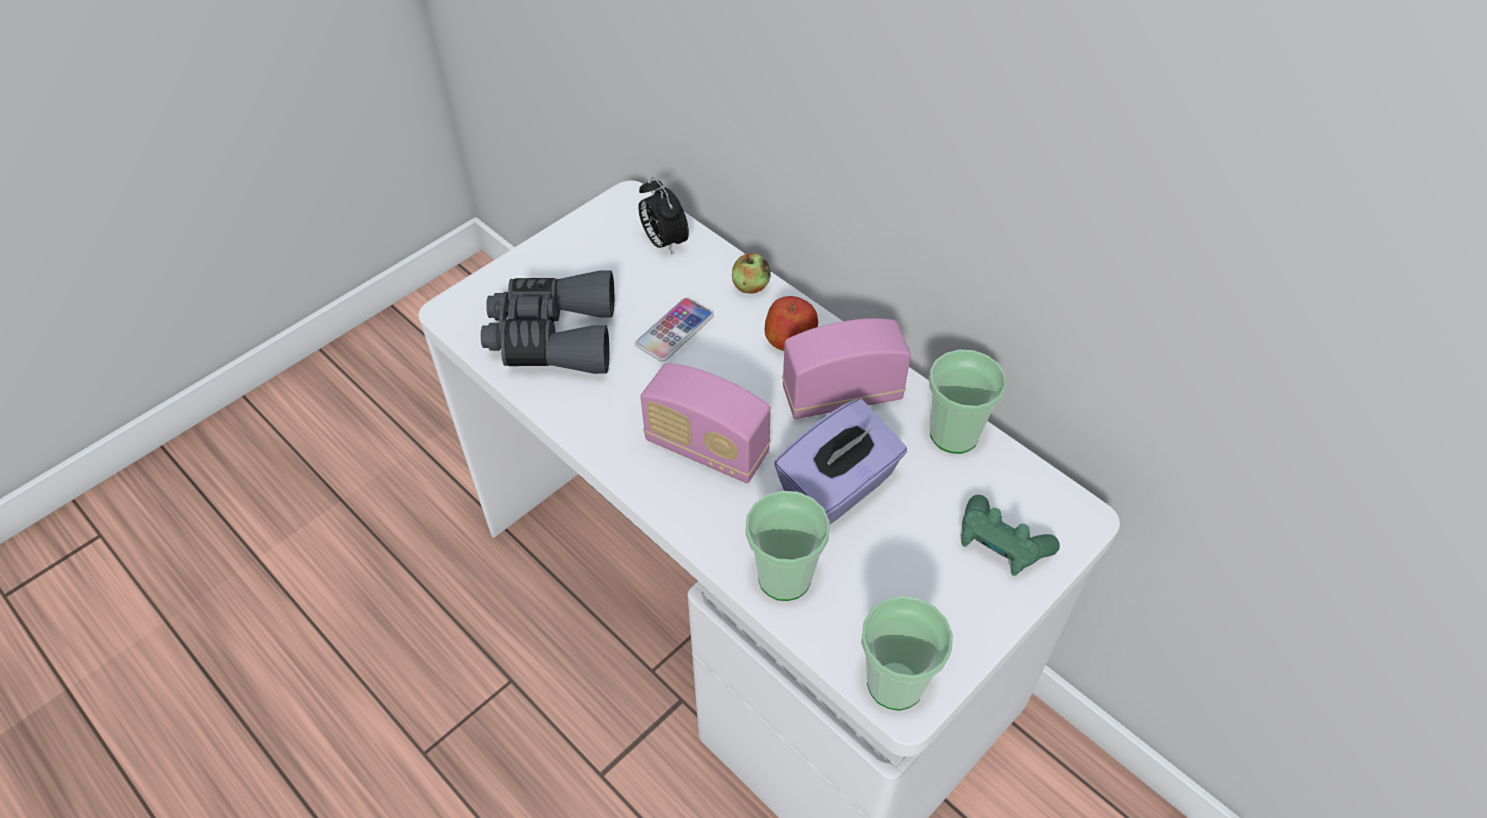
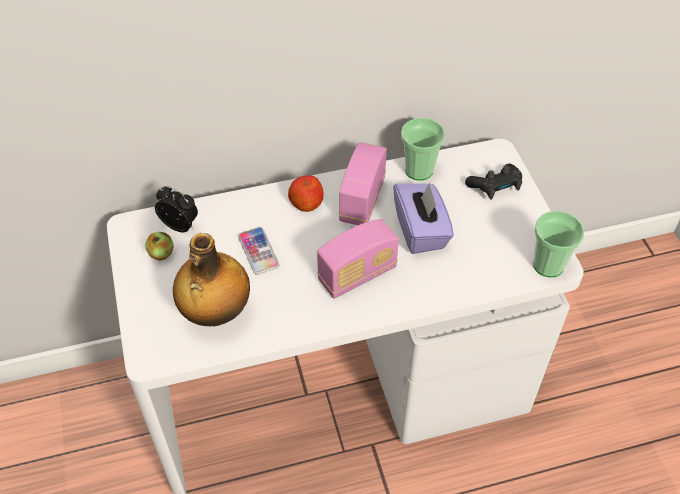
camera: 60 degrees left, 0 degrees up
grey binoculars [481,271,614,374] -> bottle [173,233,250,326]
alarm clock [638,177,689,254] -> alarm clock turned 150 degrees counterclockwise [155,186,198,233]
apple [732,253,771,294] -> apple moved to [145,232,173,260]
cup [745,491,830,601] -> none
green game controller [961,495,1060,576] -> black game controller [465,164,522,200]

